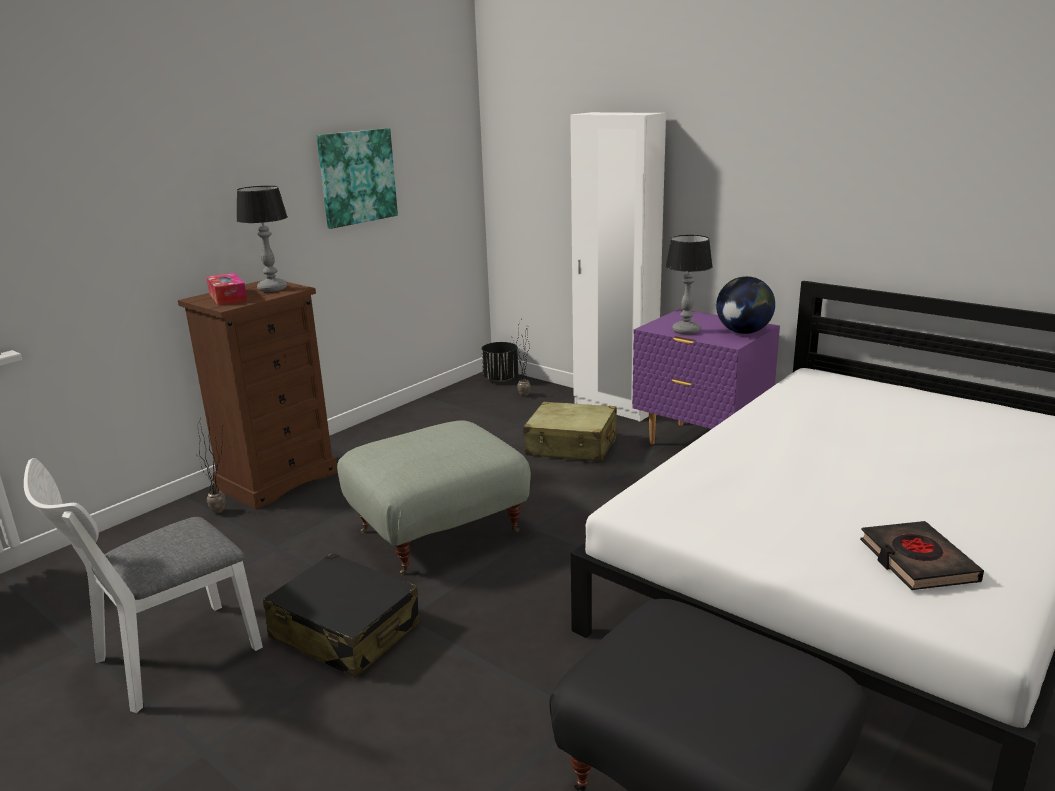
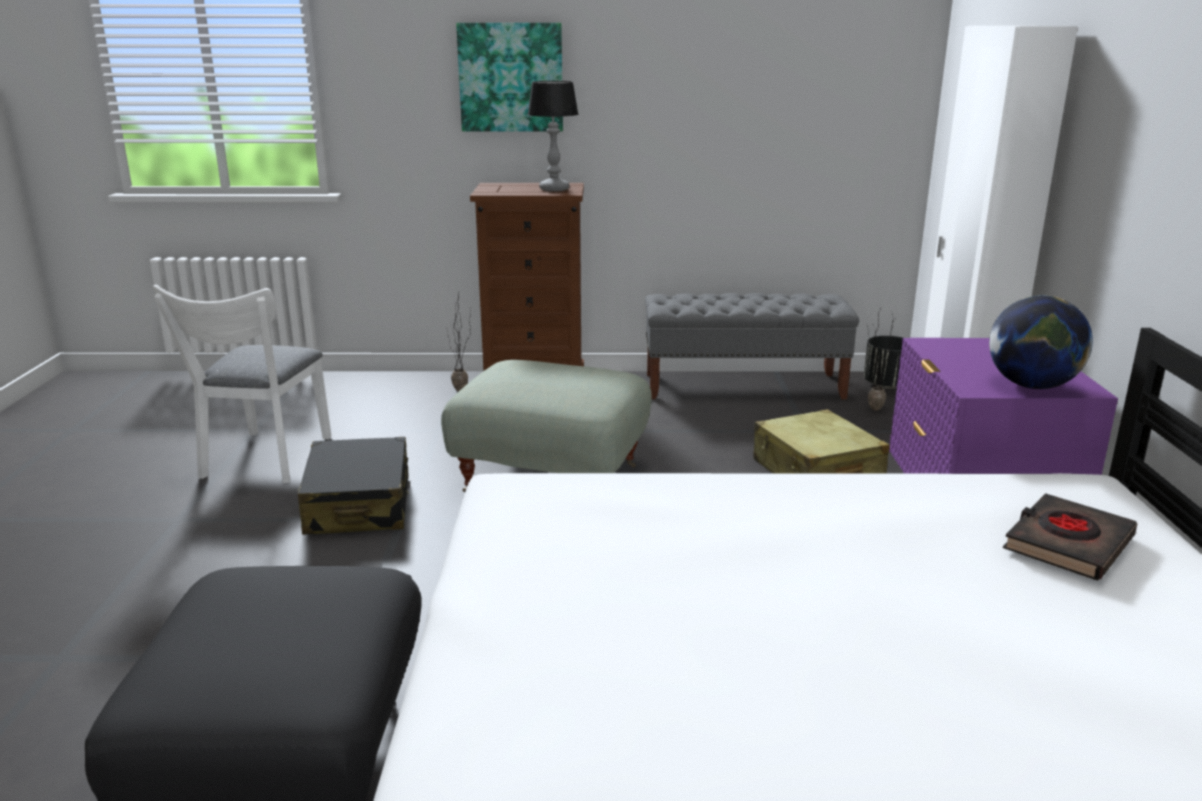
camera: 50 degrees right, 0 degrees up
white chair [24,458,263,713] -> white chair turned 90 degrees counterclockwise [153,284,332,483]
tissue box [206,273,247,306] -> none
picture [317,128,398,229] -> picture moved to [456,23,563,131]
table lamp [666,235,713,334] -> none
black book [860,521,984,590] -> black book moved to [1003,493,1137,580]
none -> grey bench [645,293,859,399]

